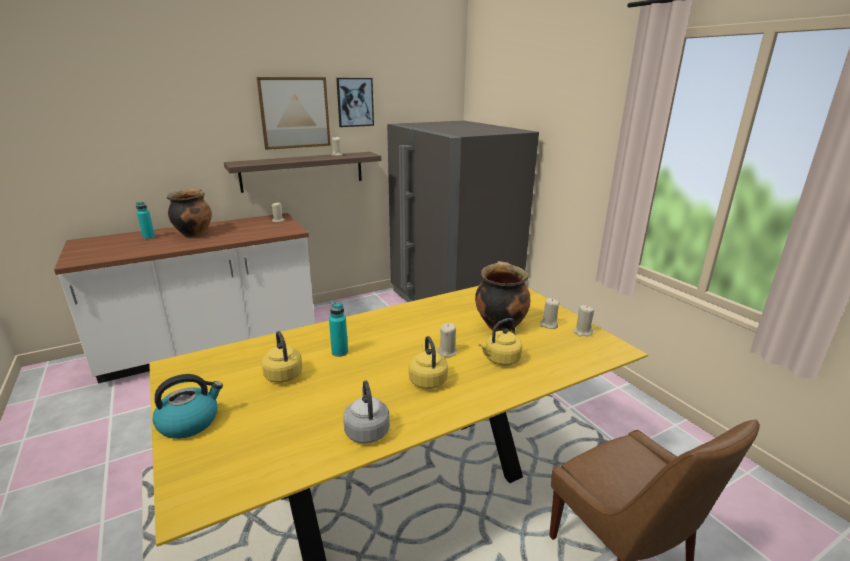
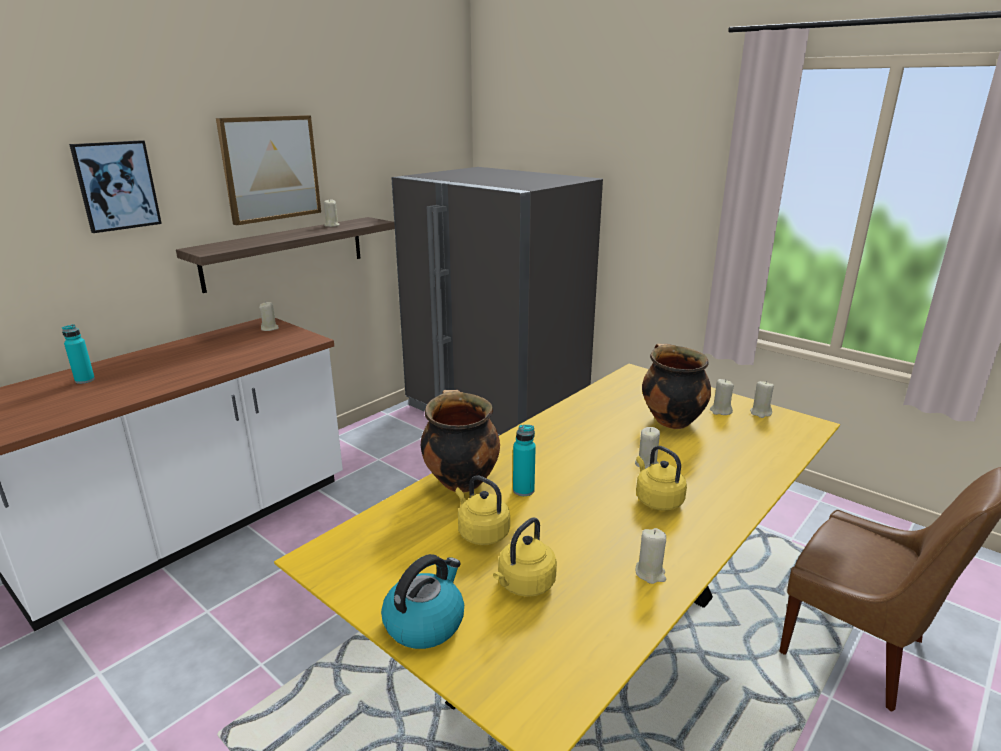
camera: 20 degrees left, 0 degrees up
cooking pot [167,188,212,237] -> cooking pot moved to [421,390,500,492]
picture [336,78,374,127] -> picture moved to [69,140,162,233]
grey kettle [343,380,390,443] -> beige candle [636,528,666,584]
yellow kettle [479,318,522,366] -> yellow kettle moved to [493,517,557,597]

